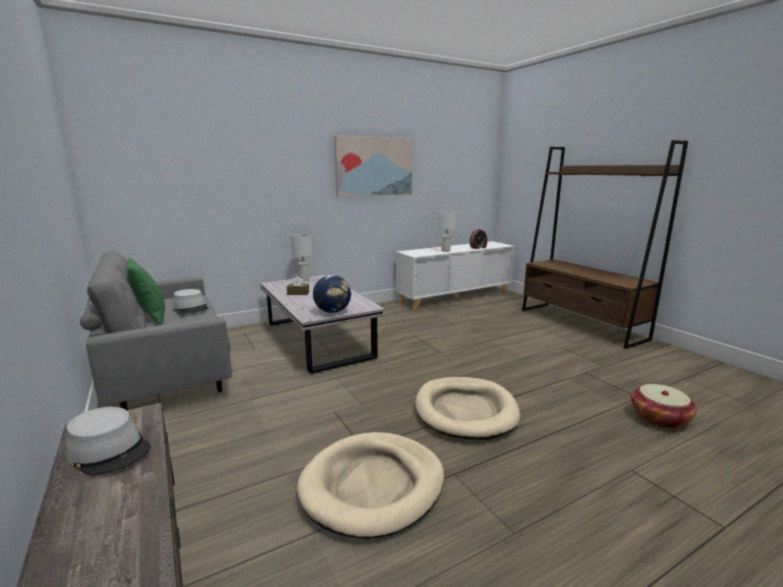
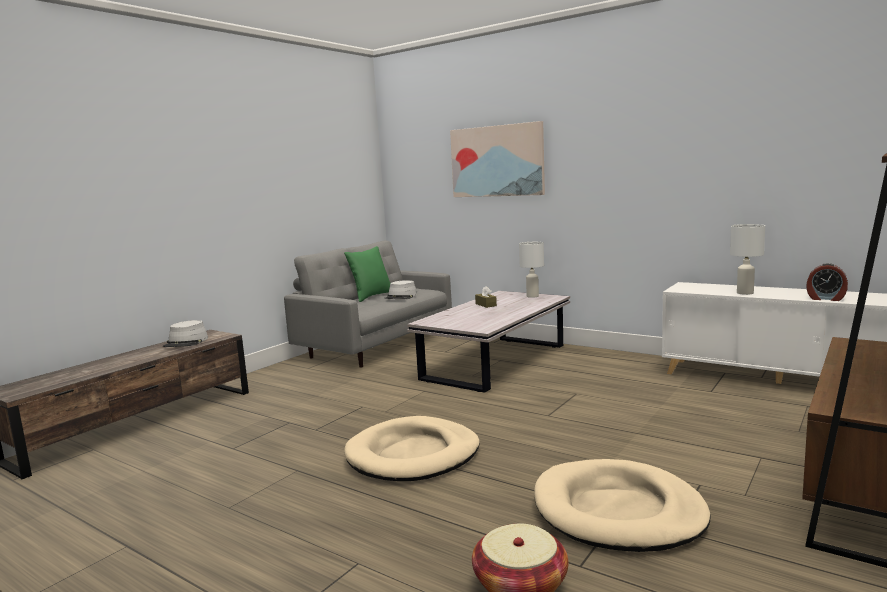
camera: 65 degrees right, 5 degrees down
beige dog bed [297,432,444,539] -> beige dog bed moved to [534,459,711,552]
globe [313,275,351,313] -> none
picture [334,135,413,197] -> picture moved to [450,121,545,197]

